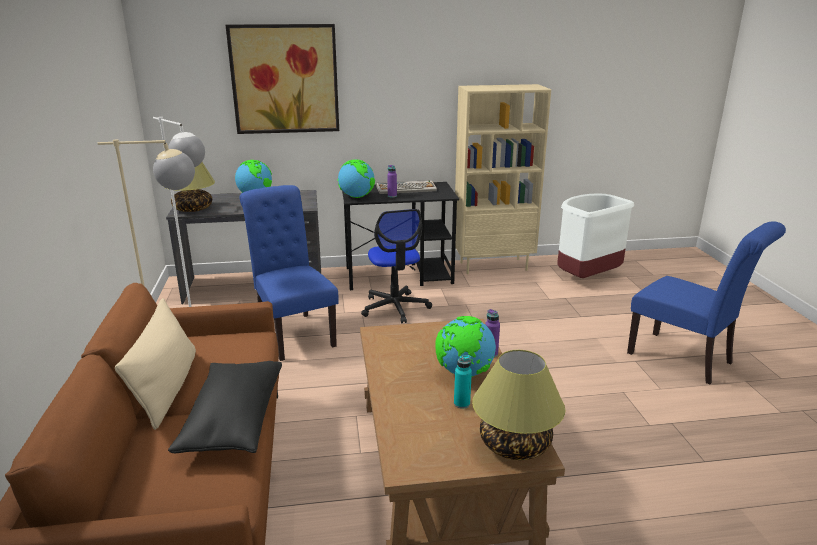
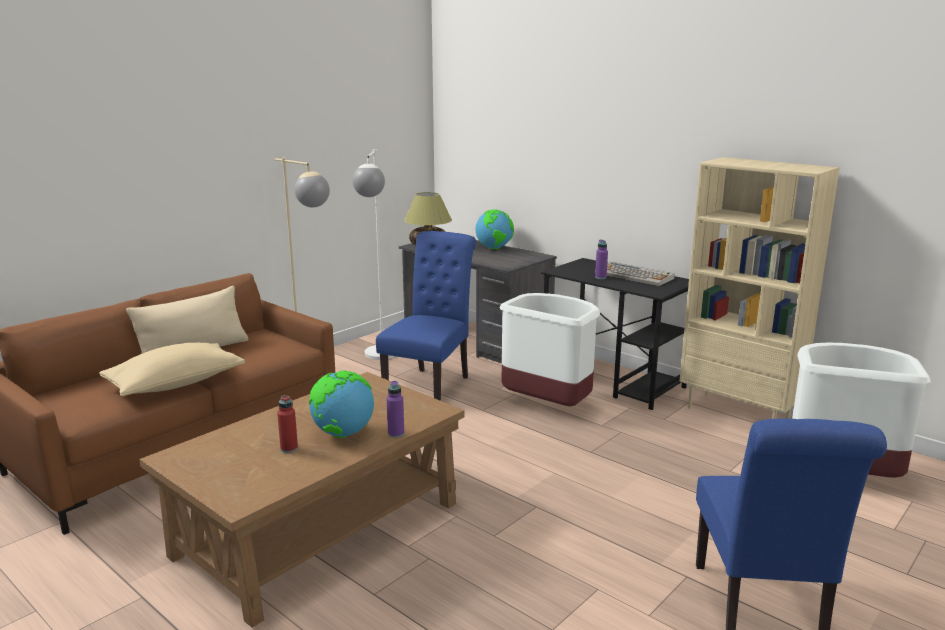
camera: 50 degrees right, 5 degrees down
black pillow [168,361,282,453] -> beige pillow [99,343,245,396]
picture [226,24,339,134] -> none
globe [337,159,375,198] -> none
office chair [361,209,432,323] -> white trash can [500,293,600,406]
turquoise bottle [454,355,472,409] -> red bottle [277,395,298,453]
table lamp [472,350,565,460] -> none

